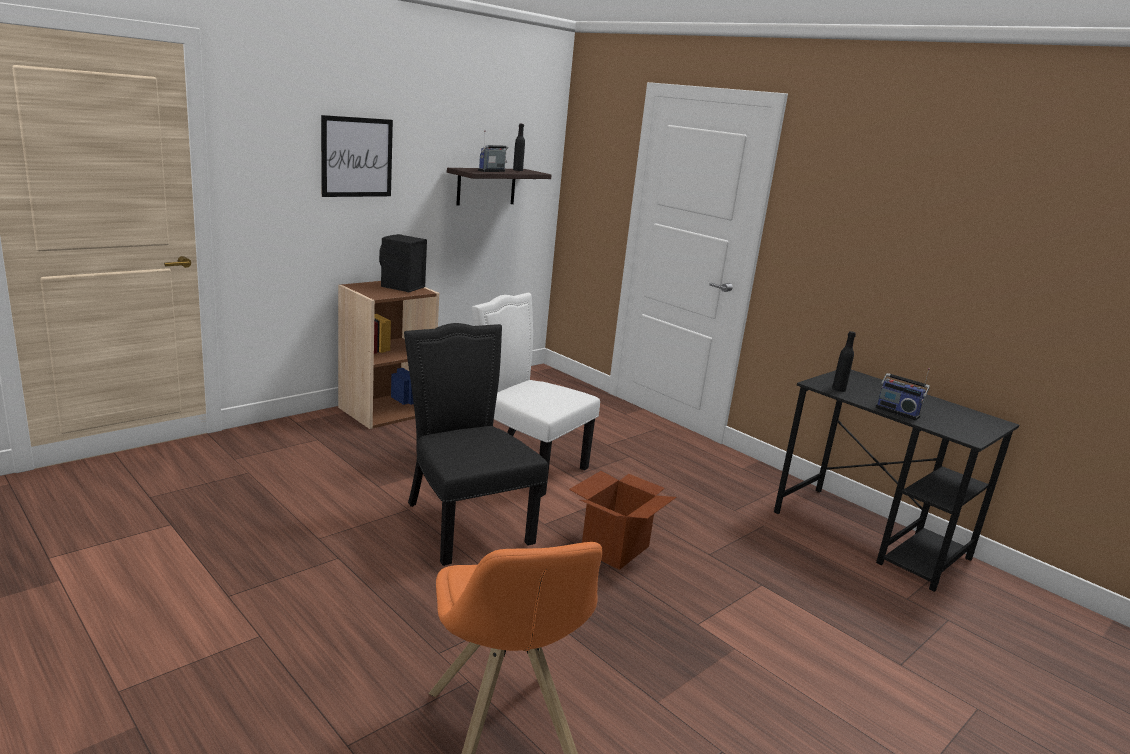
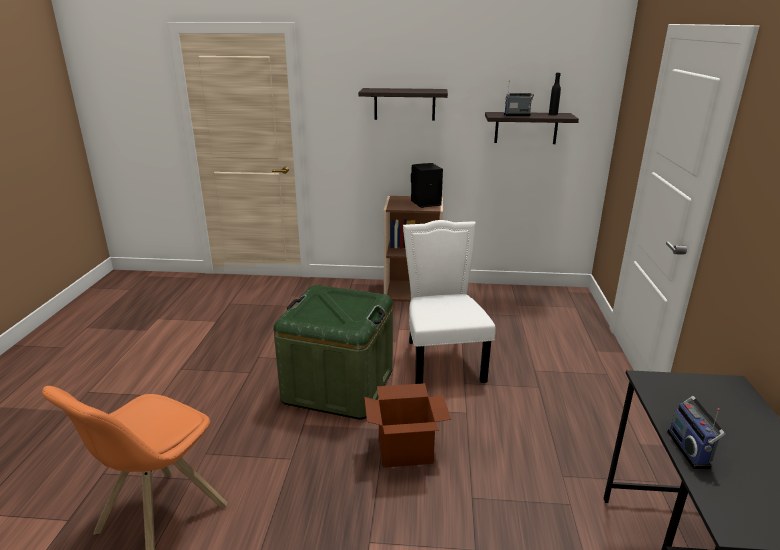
camera: 50 degrees right, 5 degrees up
picture [321,115,393,197] -> shelf [358,88,448,121]
black chair [404,323,548,566] -> green storage box [273,285,393,420]
black bottle [832,331,856,392] -> none

